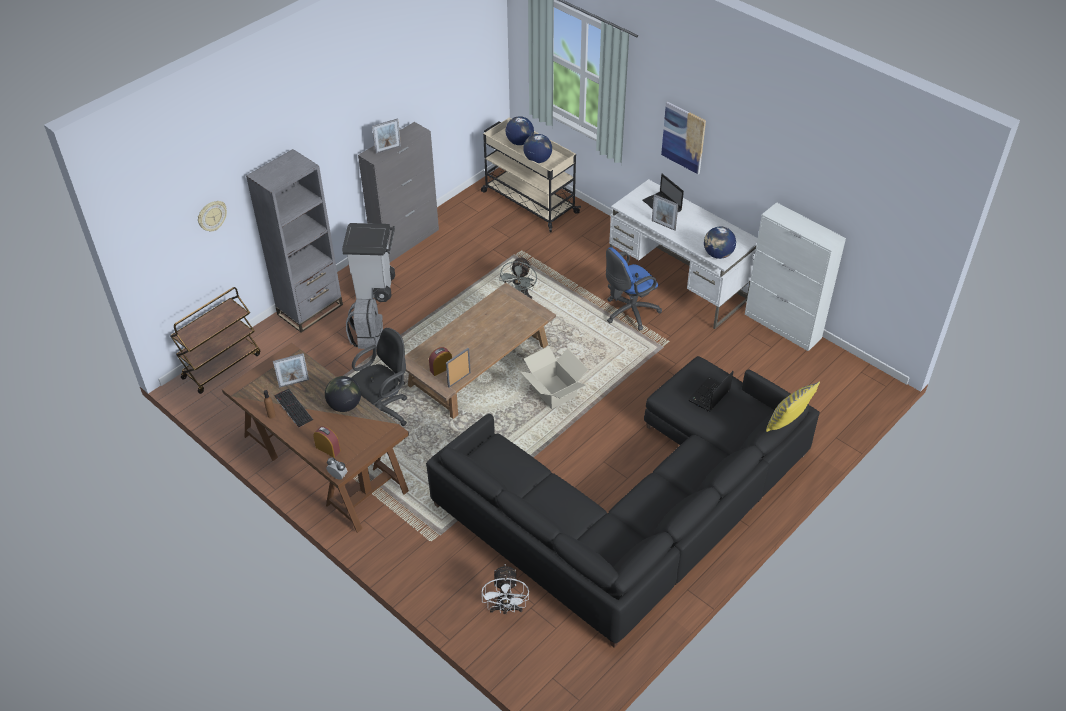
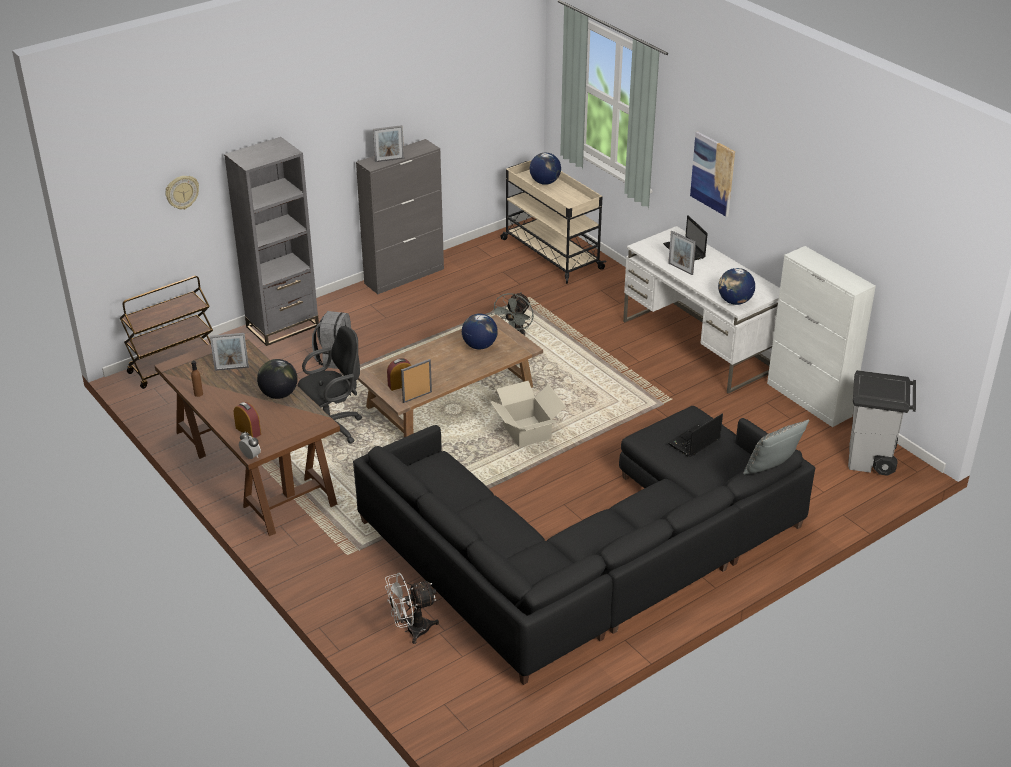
camera: 10 degrees right, 10 degrees down
keyboard [274,389,313,427] -> none
grey trash can [342,223,395,302] -> grey trash can moved to [848,370,916,476]
white fan [482,564,529,614] -> white fan turned 60 degrees clockwise [385,573,439,644]
globe [523,134,552,163] -> globe moved to [462,313,498,349]
blue office chair [606,247,662,331] -> none
yellow pillow [766,382,820,432] -> grey pillow [743,419,809,475]

